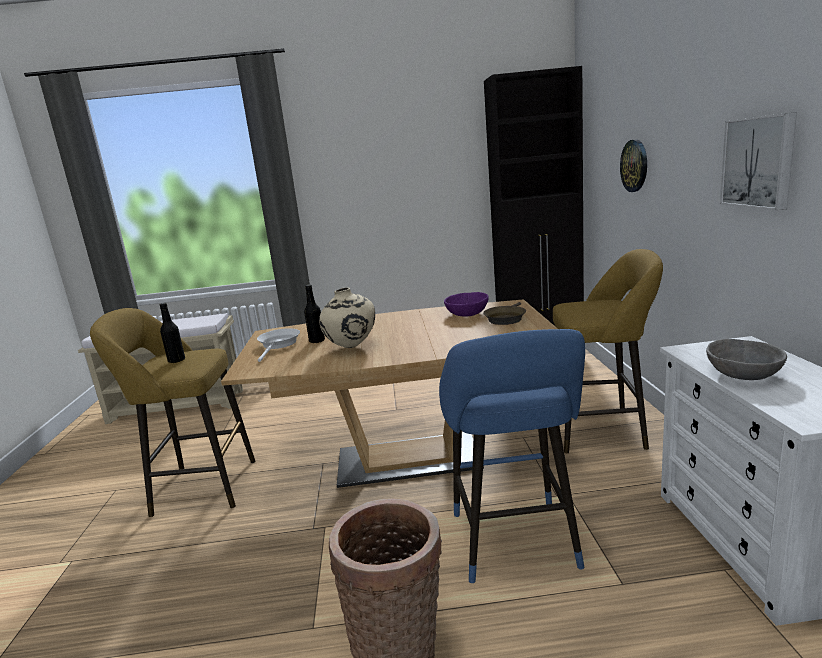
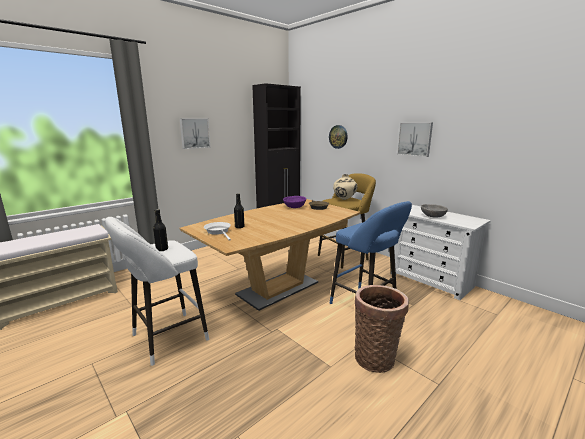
camera: 40 degrees left, 0 degrees up
yellow stool [90,308,255,517] -> white stool [105,217,209,366]
beige vase [319,287,375,348] -> beige vase moved to [333,174,358,200]
none -> picture [180,118,210,149]

